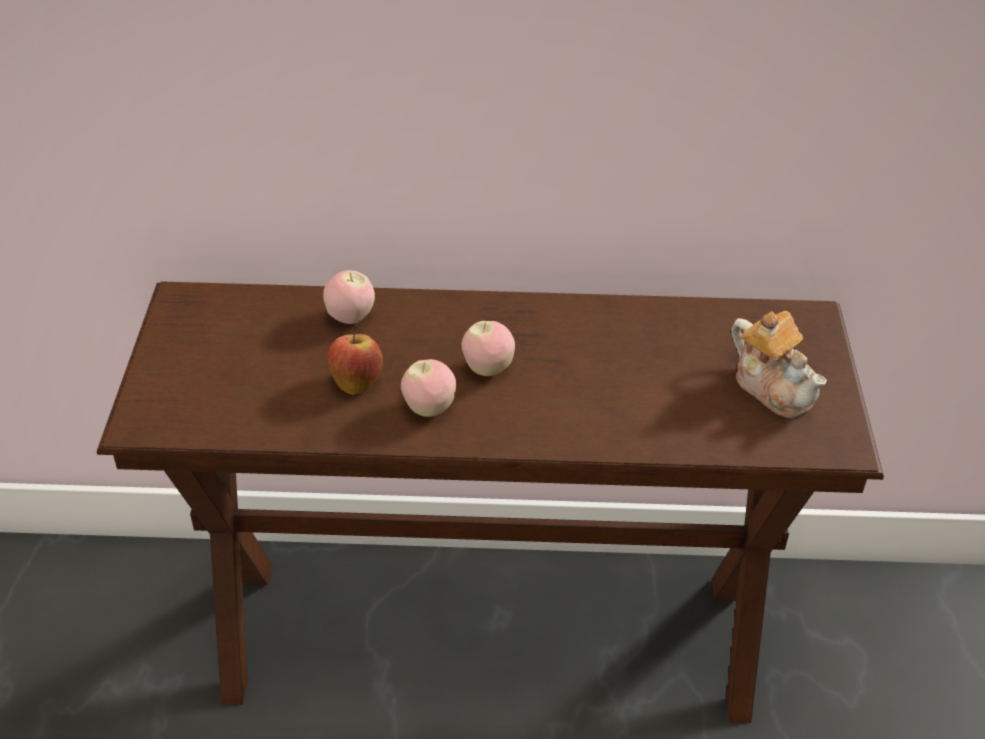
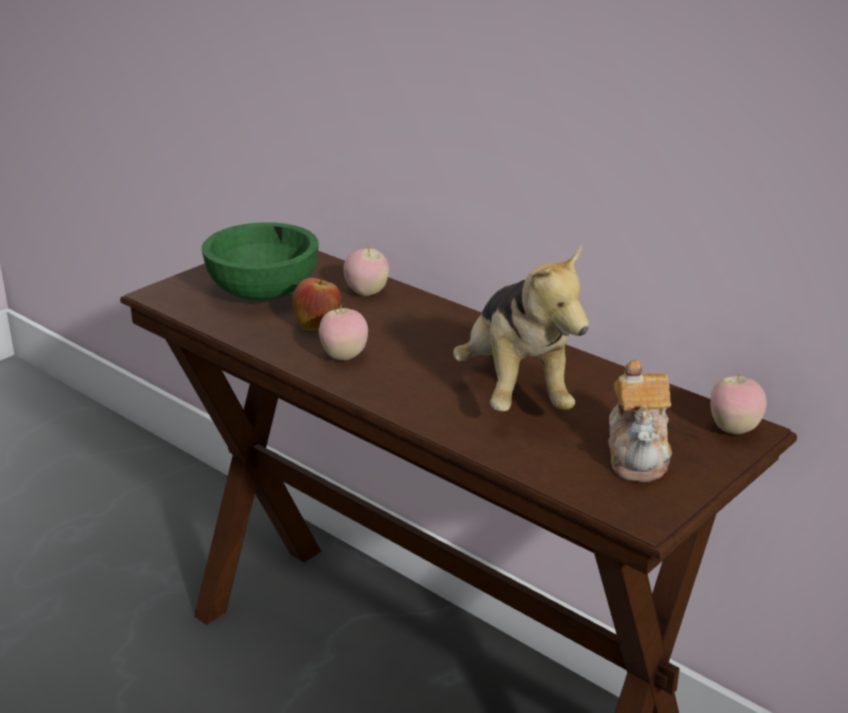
camera: 40 degrees right, 15 degrees down
apple [461,321,515,376] -> apple moved to [710,373,767,434]
none -> green bowl [202,222,319,301]
none -> plush toy [453,245,589,411]

